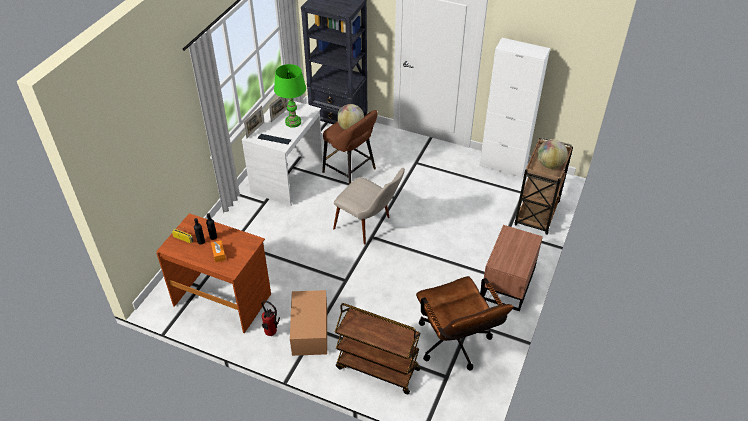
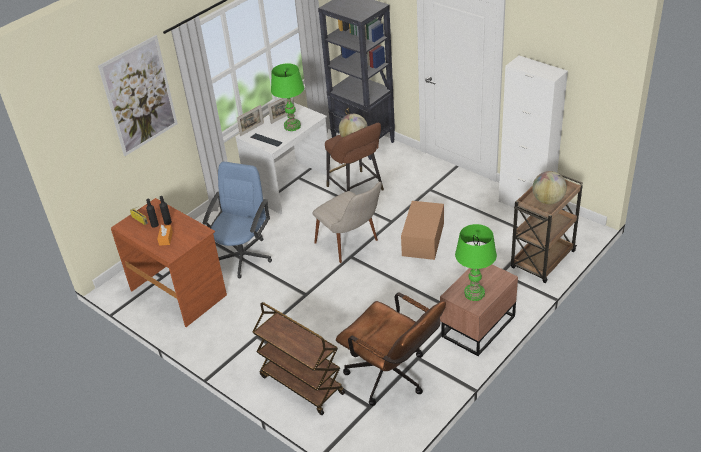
camera: 20 degrees right, 5 degrees down
fire extinguisher [262,301,280,336] -> none
cardboard box [290,290,327,356] -> cardboard box moved to [401,201,444,260]
brown office chair [416,276,513,371] -> brown office chair turned 45 degrees counterclockwise [336,292,446,406]
none -> picture [98,35,178,156]
none -> blue office chair [202,162,272,278]
none -> green table lamp [455,224,497,301]

